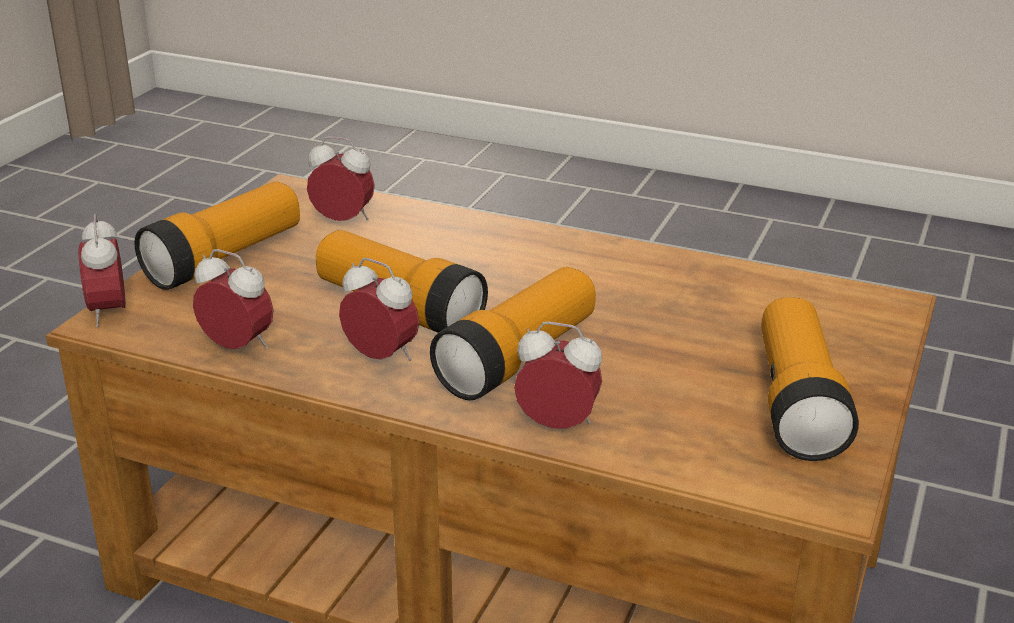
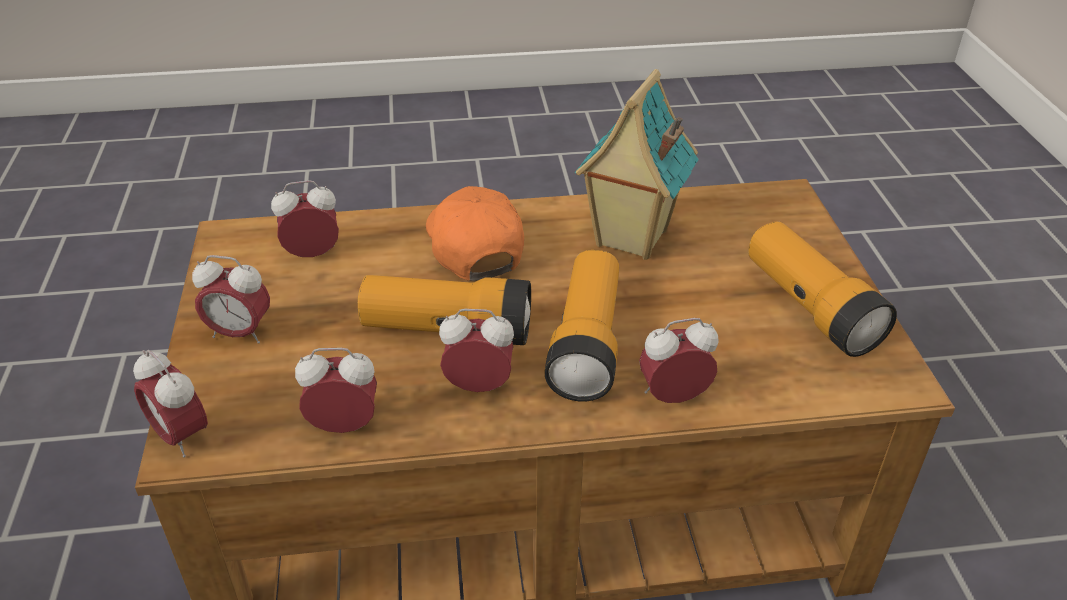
camera: 30 degrees left, 10 degrees up
flashlight [134,182,300,290] -> alarm clock [192,255,270,344]
none -> orange cap [426,186,524,281]
none -> toy house [575,69,699,260]

